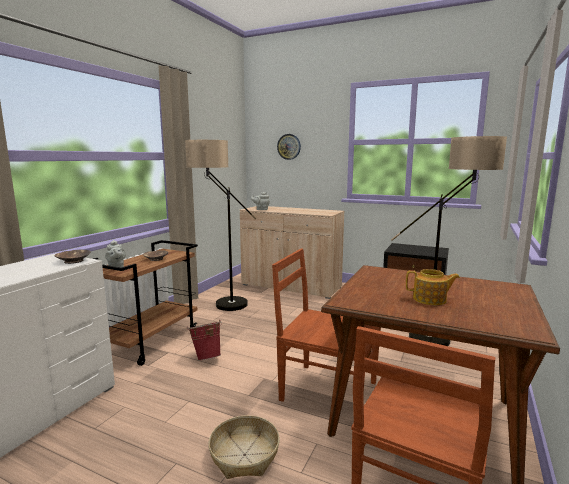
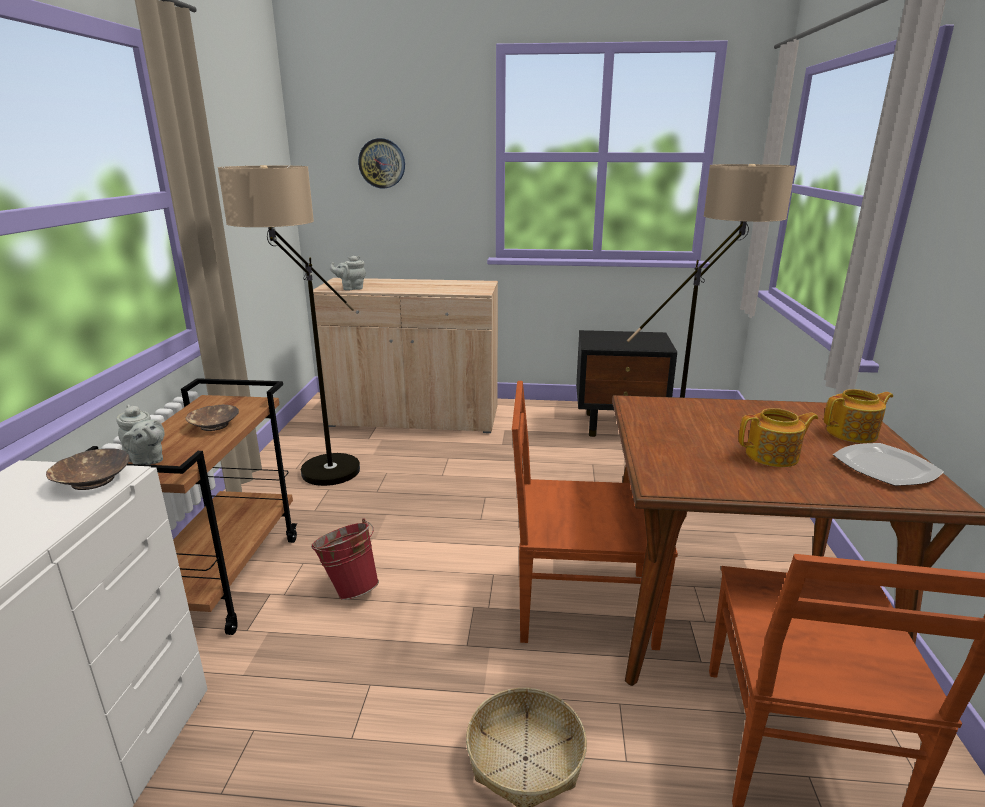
camera: 20 degrees left, 10 degrees up
none -> teapot [824,389,893,443]
none -> plate [833,443,944,486]

